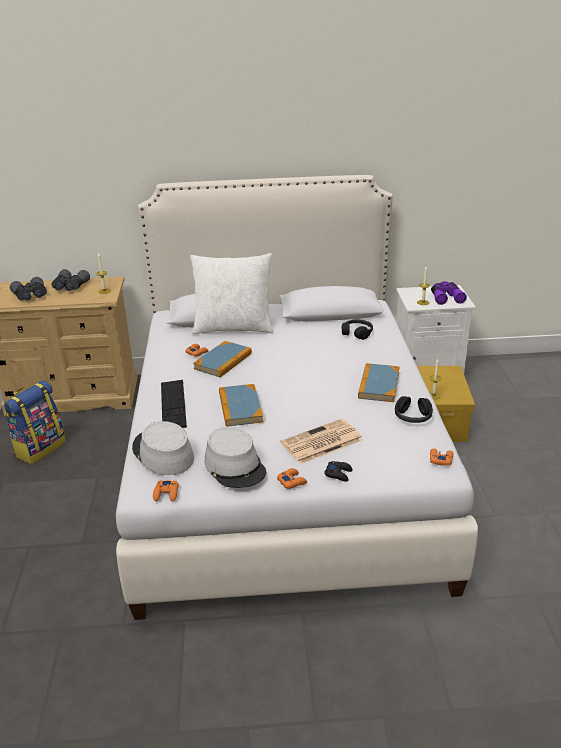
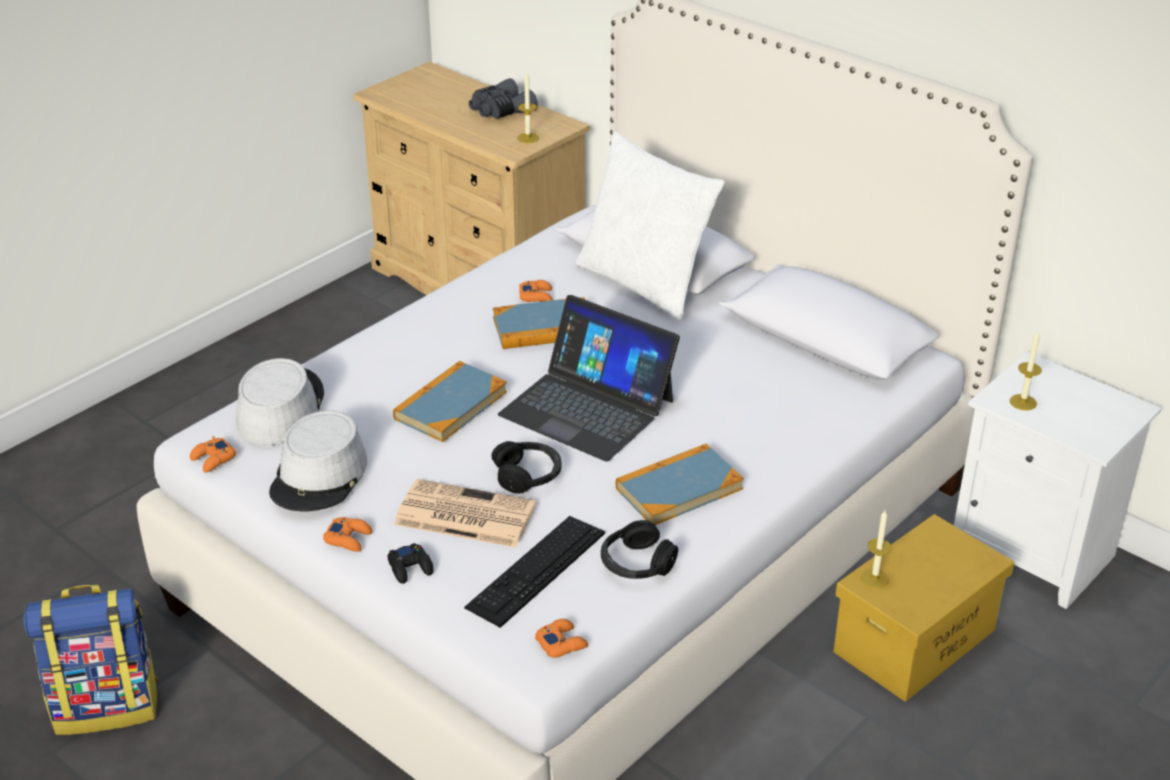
camera: 45 degrees right, 5 degrees up
backpack [4,381,66,464] -> backpack moved to [24,585,158,735]
grey binoculars [10,277,47,300] -> none
keyboard [161,380,187,428] -> keyboard moved to [464,516,605,628]
black headphones [342,319,373,340] -> black headphones moved to [491,441,561,494]
purple binoculars [431,281,467,305] -> none
none -> laptop [498,295,680,462]

